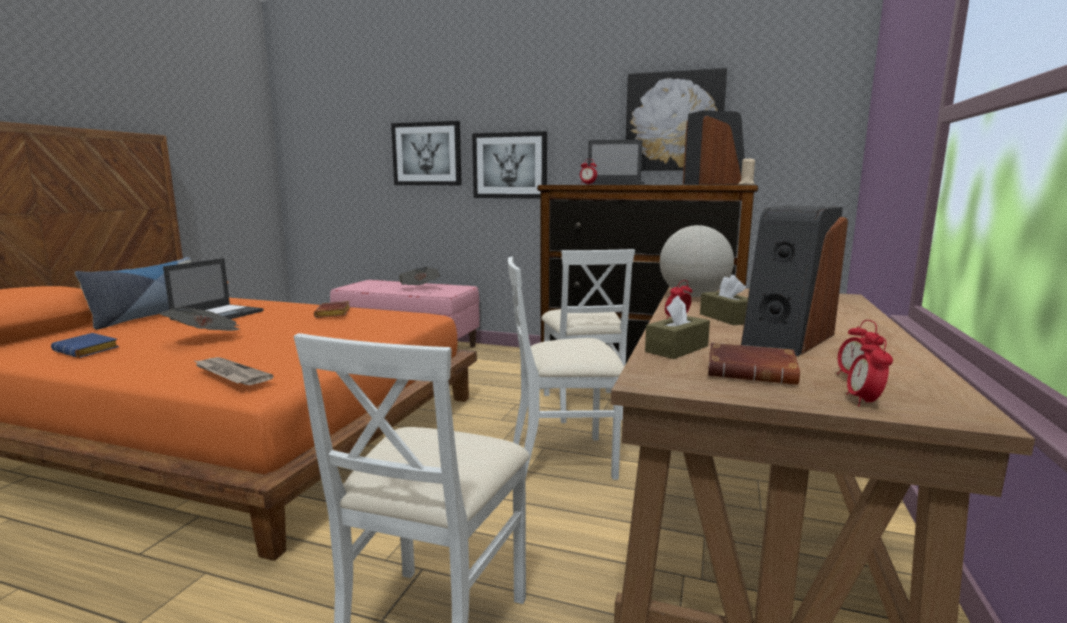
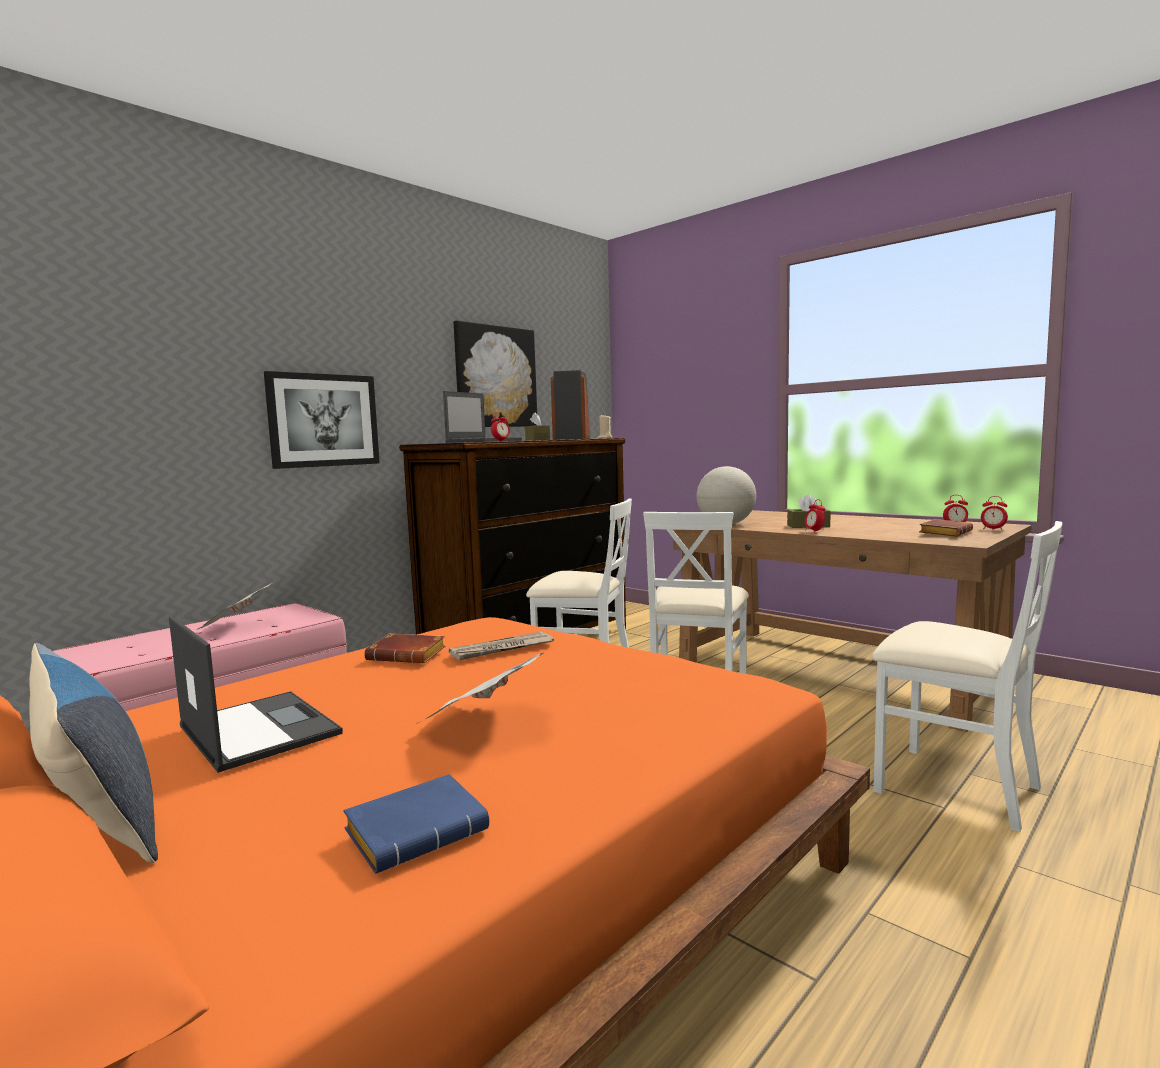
camera: 65 degrees left, 5 degrees down
newspaper [193,357,274,385] -> newspaper moved to [449,632,554,660]
picture [391,121,462,185] -> none
brown tissue box [645,296,710,359] -> brown tissue box moved to [525,412,550,441]
speaker [741,206,848,356] -> none

